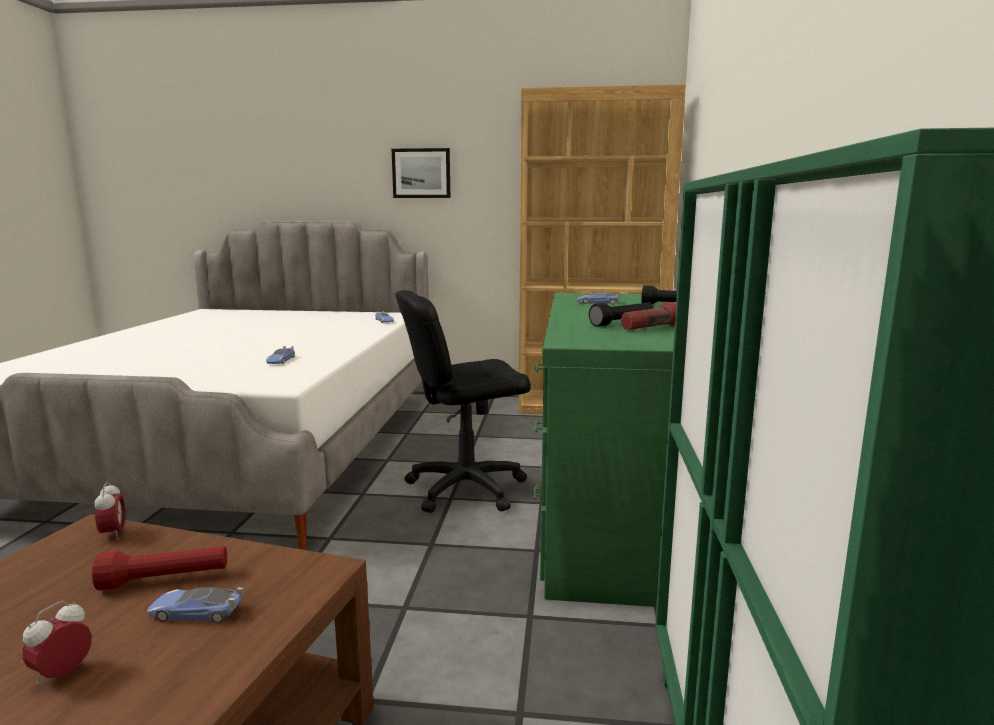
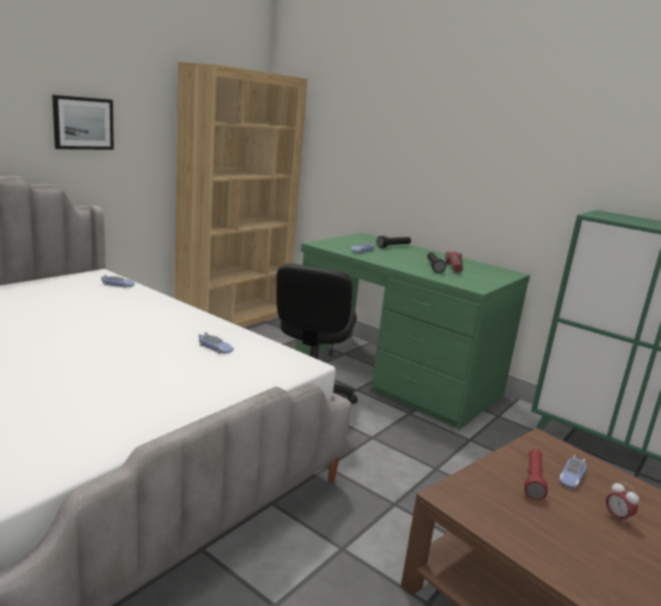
camera: 60 degrees left, 5 degrees up
alarm clock [95,482,126,540] -> none

